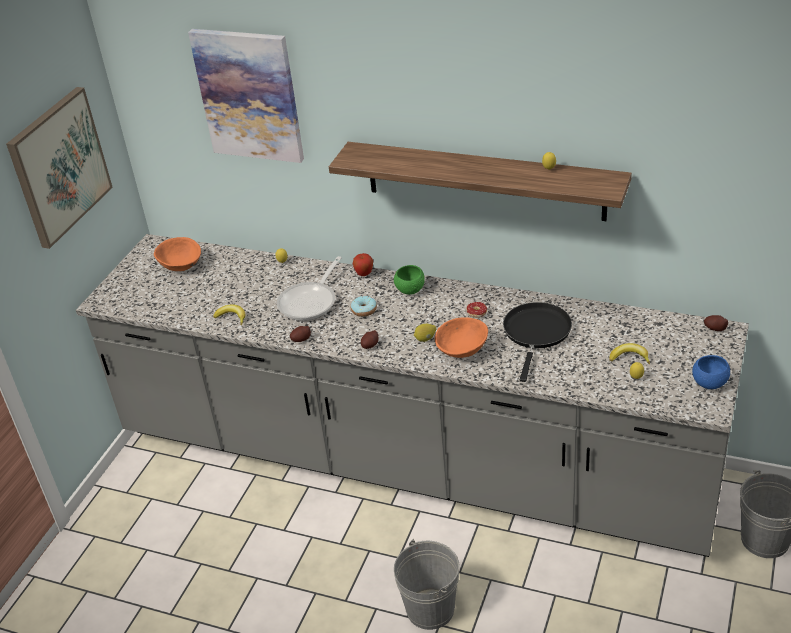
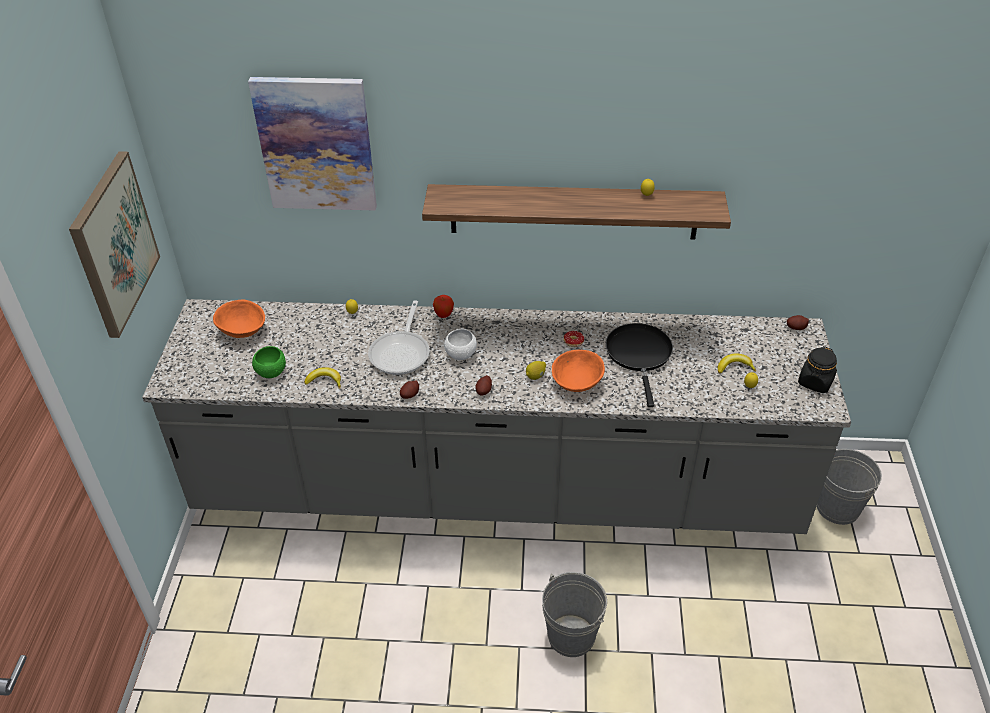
camera: 20 degrees left, 5 degrees up
donut [350,296,377,317] -> white bowl [444,329,477,360]
green bowl [394,265,425,295] -> green bowl moved to [252,346,286,378]
blue bowl [692,355,730,389] -> black jar [798,346,837,393]

